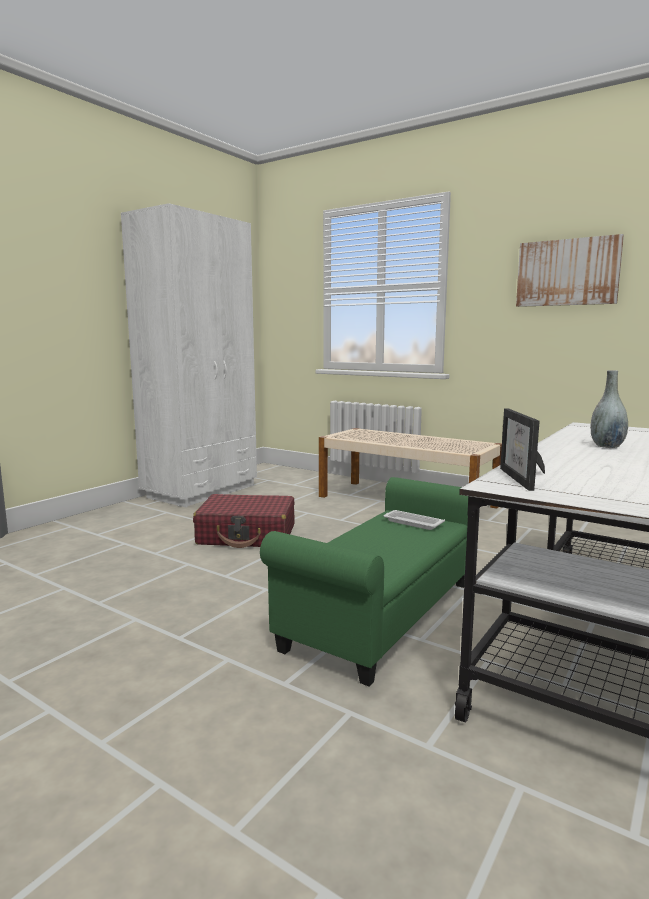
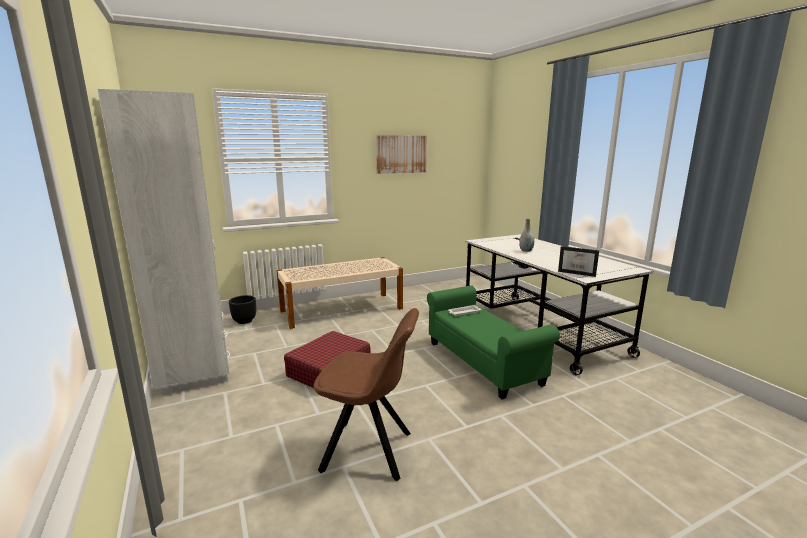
camera: 60 degrees left, 5 degrees up
none -> black planter [229,295,256,324]
none -> brown chair [313,308,419,481]

